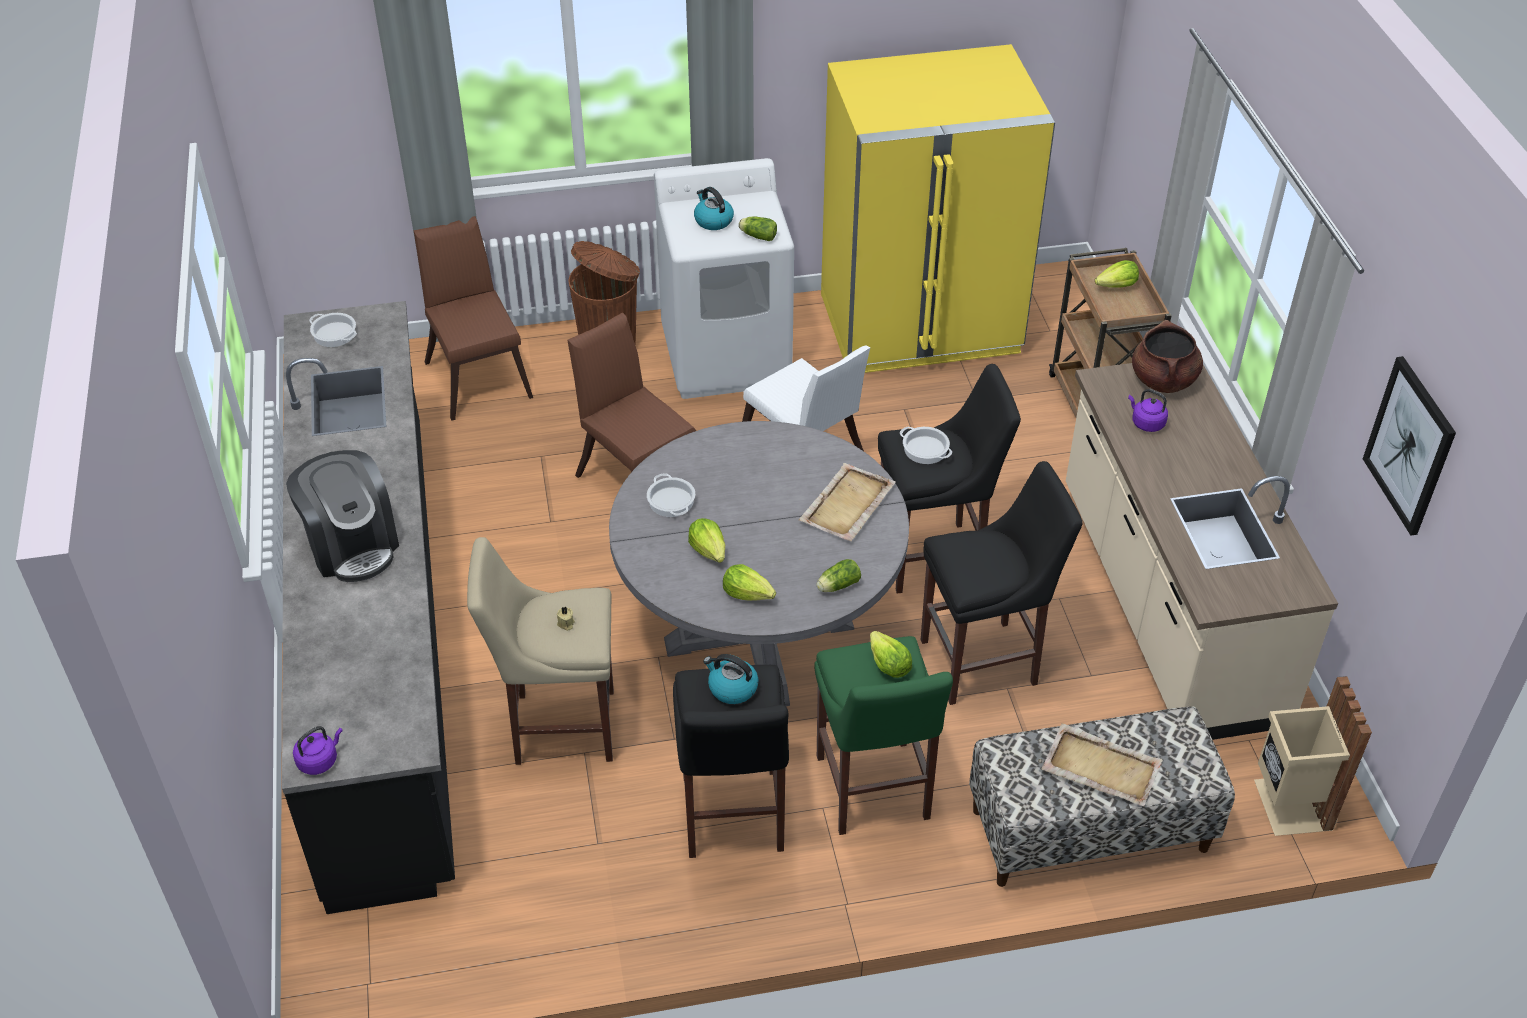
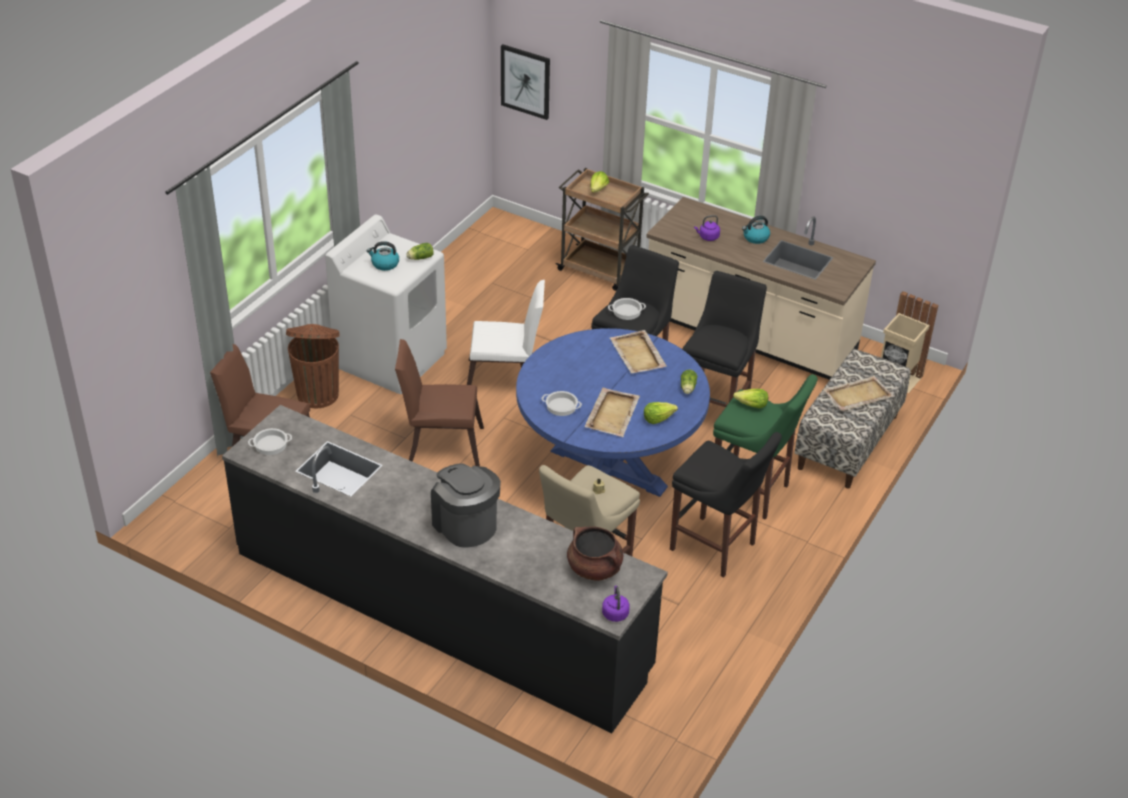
camera: 50 degrees left, 5 degrees down
coffee machine [286,450,399,582] -> coffee machine turned 135 degrees counterclockwise [431,463,501,547]
grey dining table [609,421,909,706] -> blue dining table [516,328,710,497]
lettuce [688,518,725,563] -> beige tray [585,387,640,437]
kettle [703,654,759,704] -> kettle moved to [742,216,770,244]
yellow fridge [821,44,1055,373] -> none
brown cooking pot [1132,320,1203,393] -> brown cooking pot moved to [567,527,623,581]
picture [1363,356,1456,535] -> picture moved to [501,44,550,120]

